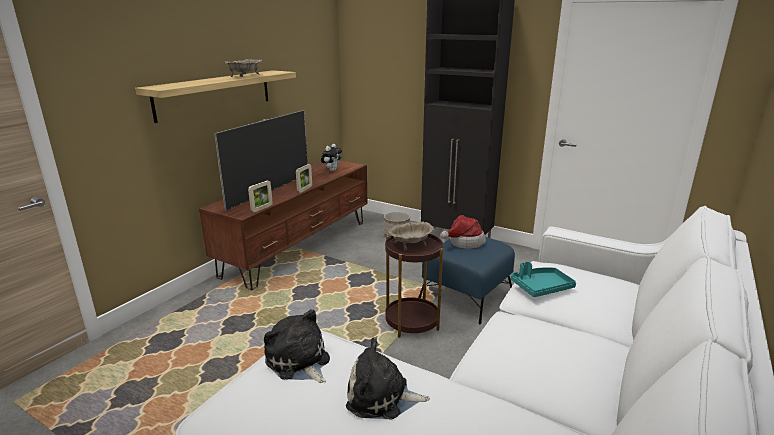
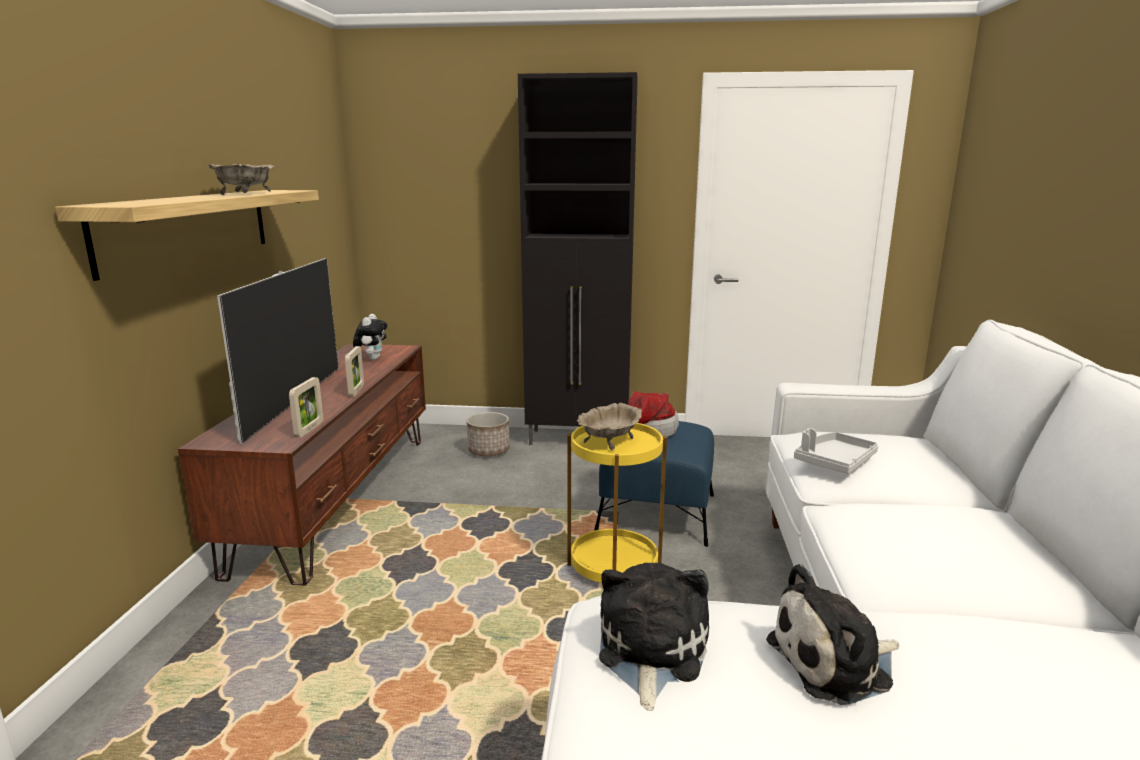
camera: 25 degrees left, 5 degrees down
plush toy [264,309,330,383] -> plush toy turned 75 degrees clockwise [599,563,709,711]
brown side table [385,234,443,338] -> yellow side table [567,423,667,583]
turquoise tray [510,261,576,297] -> grey tray [794,428,878,474]

